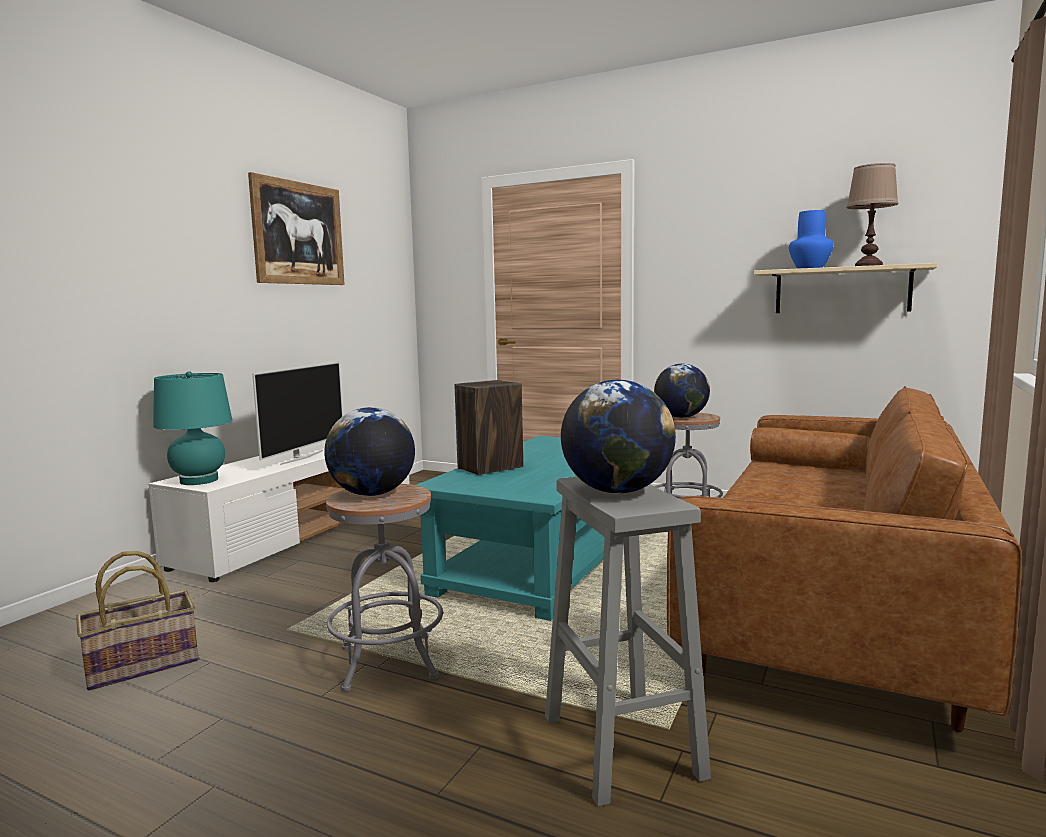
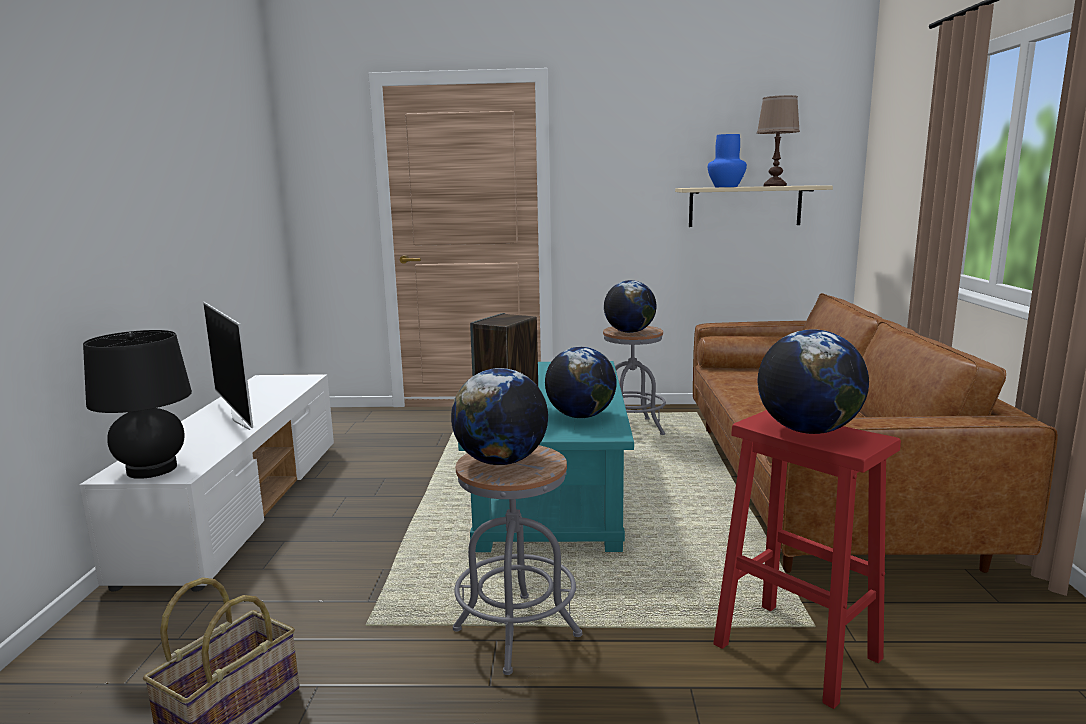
camera: 25 degrees left, 5 degrees up
turquoise table lamp [153,371,232,485] -> black table lamp [83,330,192,479]
picture [248,172,345,285] -> none
television [252,362,343,465] -> television turned 150 degrees clockwise [203,302,253,430]
grey stool [545,477,711,807] -> red stool [713,410,901,709]
none -> globe [545,347,617,418]

